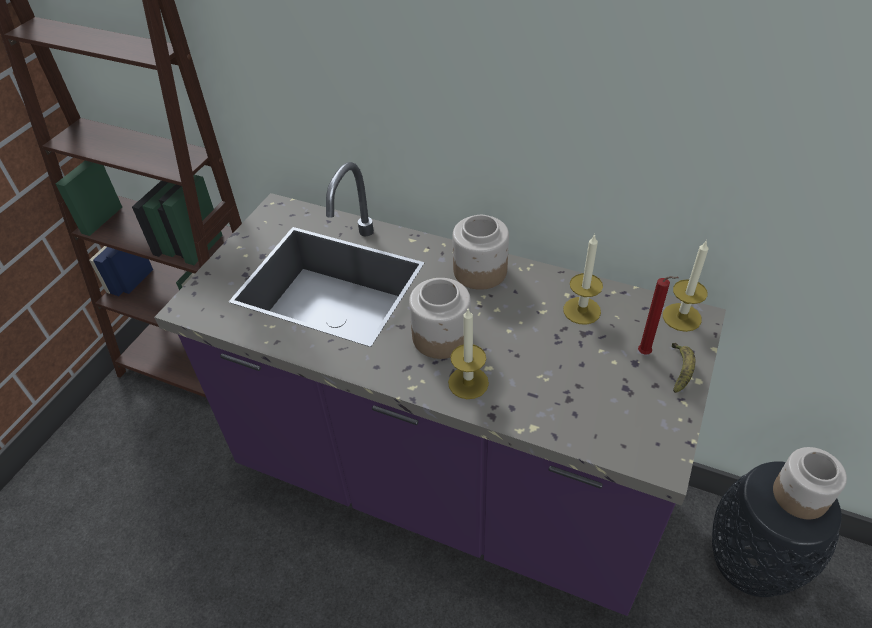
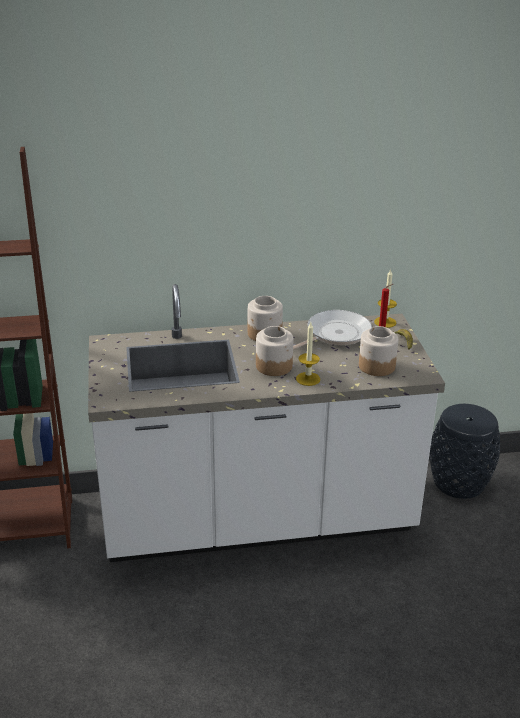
camera: 35 degrees left, 15 degrees down
purple counter [154,162,726,616] -> white counter [88,284,445,562]
candle [563,234,603,324] -> frying pan [293,310,372,350]
jar [773,447,847,519] -> jar moved to [359,326,398,376]

